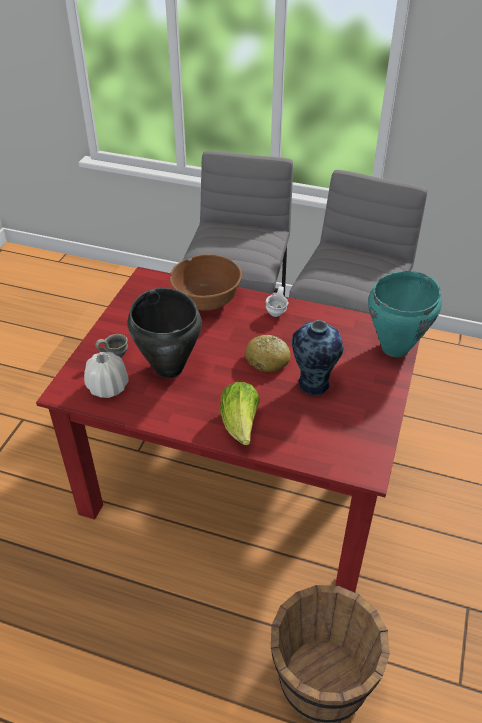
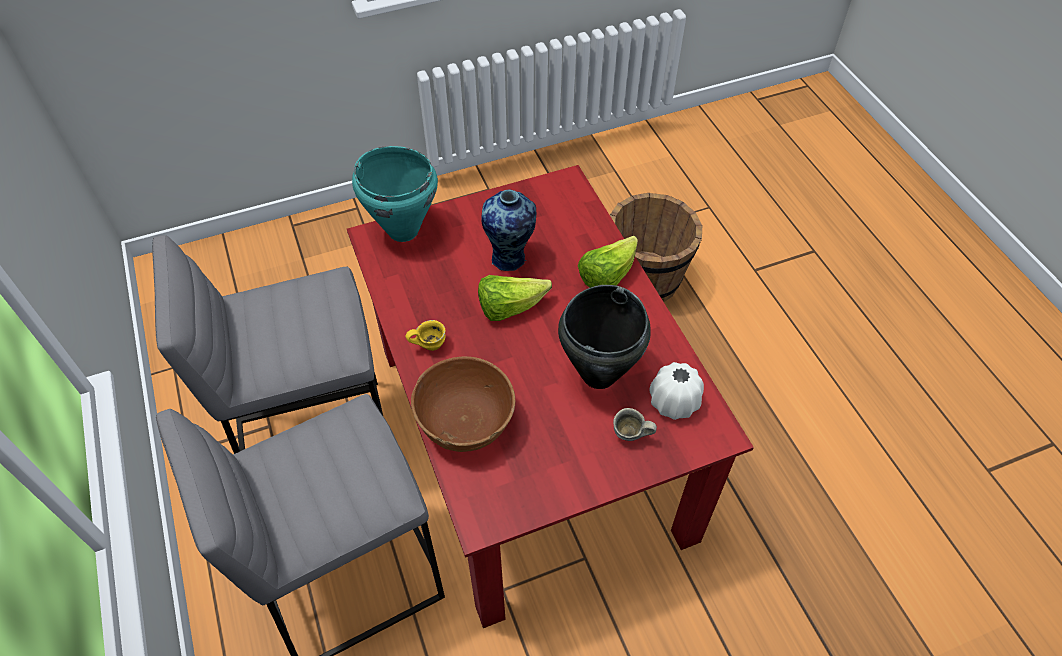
camera: 130 degrees left, 10 degrees up
bread [245,335,291,372] -> lettuce [478,275,552,321]
white mug [266,286,289,317] -> yellow mug [405,320,446,351]

